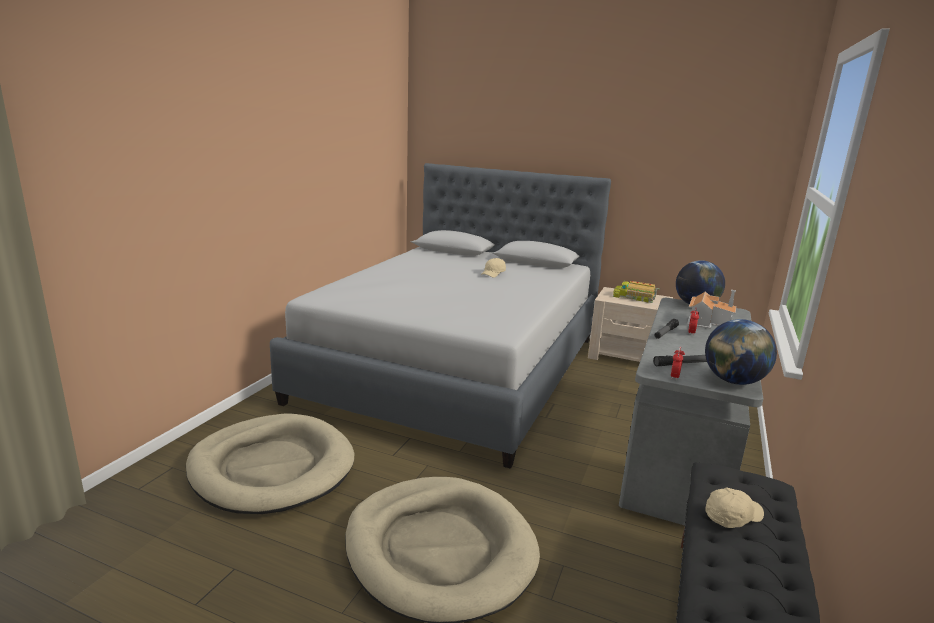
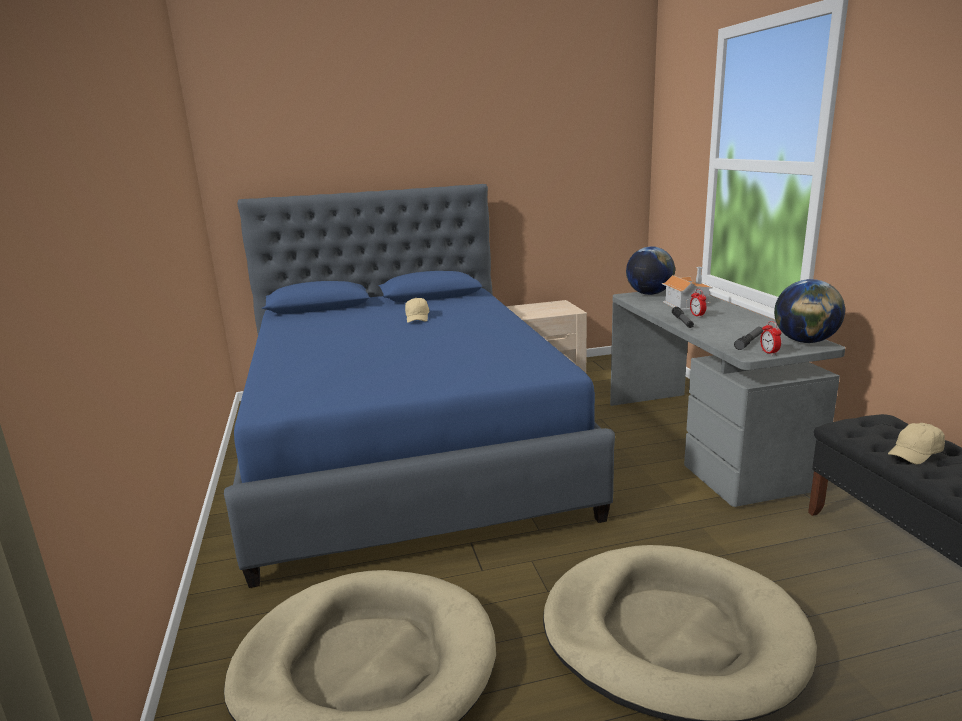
camera: 35 degrees left, 0 degrees up
grey bed [270,163,611,469] -> blue bed [224,184,615,588]
toy truck [613,281,660,303] -> none
beige cap [705,488,764,528] -> beige cap turned 150 degrees counterclockwise [888,423,945,464]

